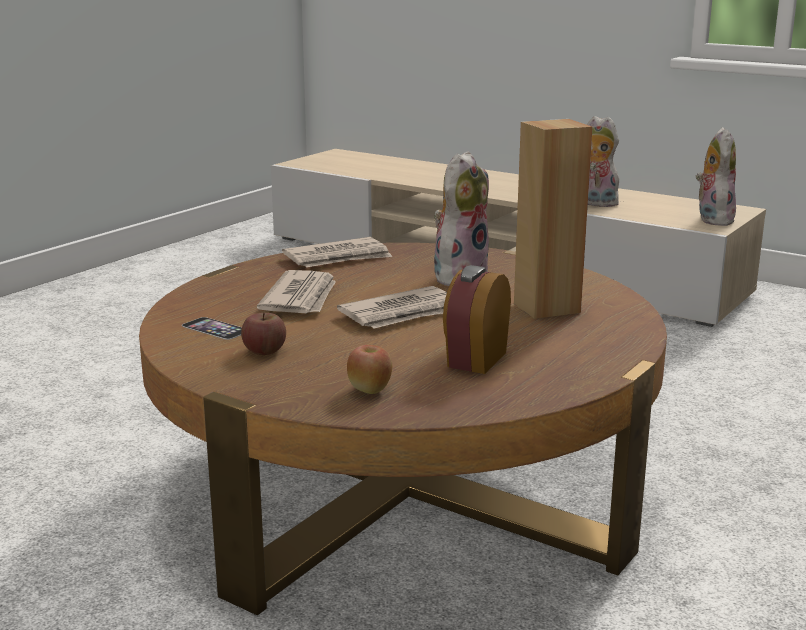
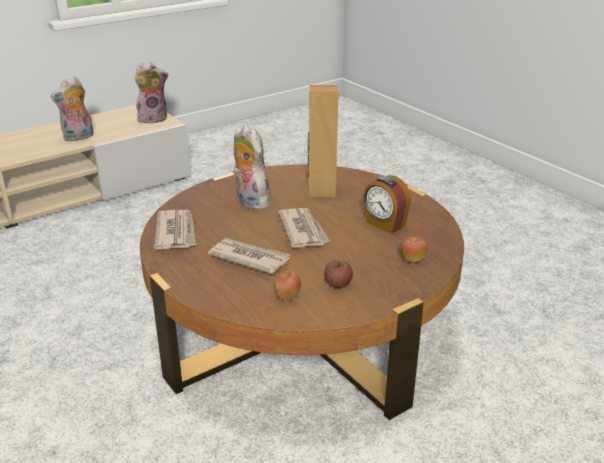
camera: 70 degrees left, 10 degrees up
phone [182,317,242,340] -> apple [274,270,301,301]
plush toy [696,127,736,226] -> plush toy turned 135 degrees clockwise [134,62,168,123]

